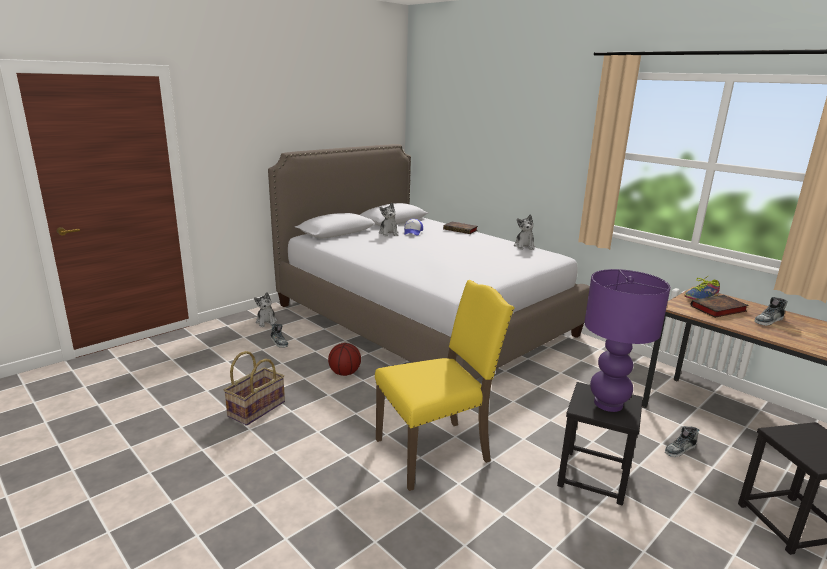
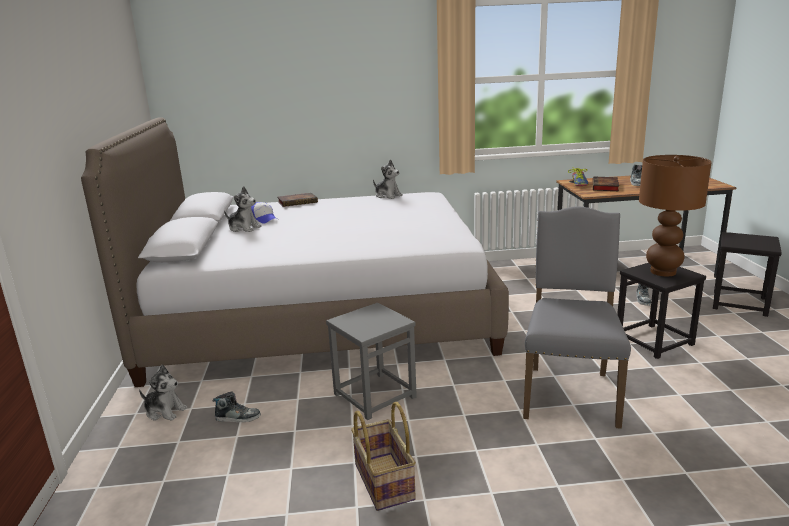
camera: 50 degrees left, 0 degrees up
basketball [328,343,361,376] -> grey stool [326,303,417,420]
yellow chair [375,280,515,491] -> grey chair [523,207,631,429]
purple table lamp [585,269,670,412] -> brown table lamp [639,155,712,276]

